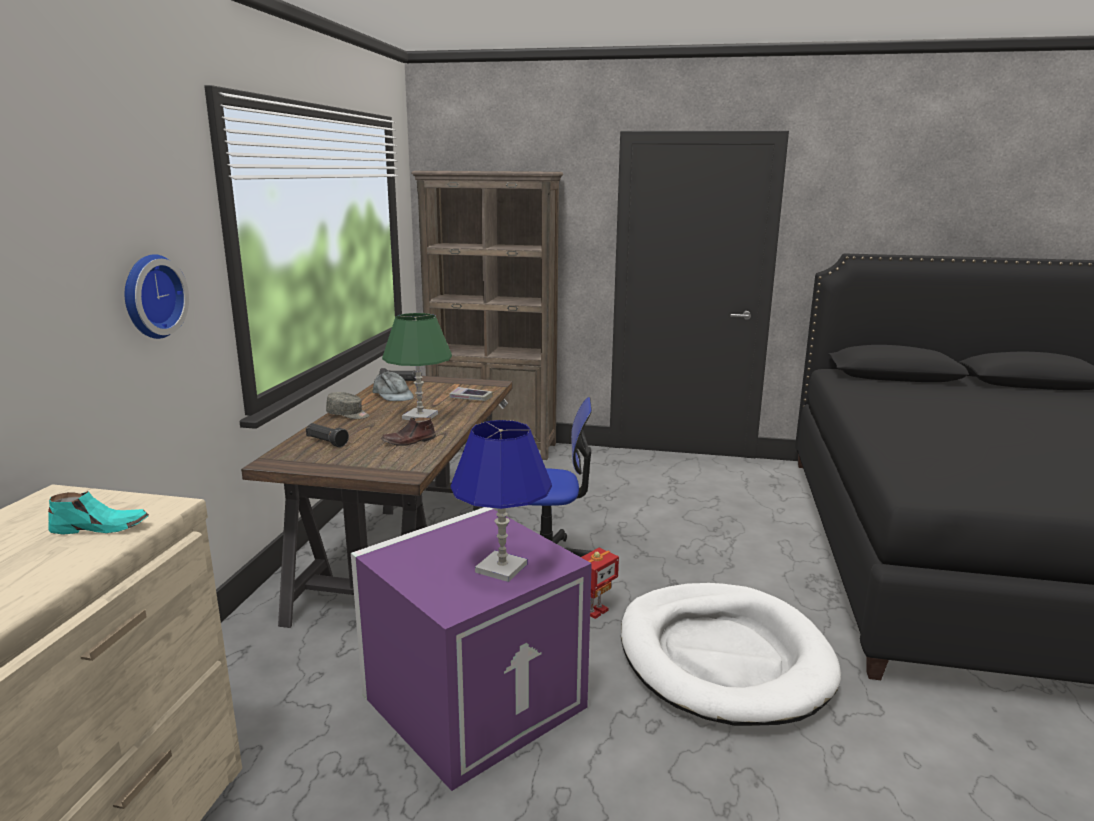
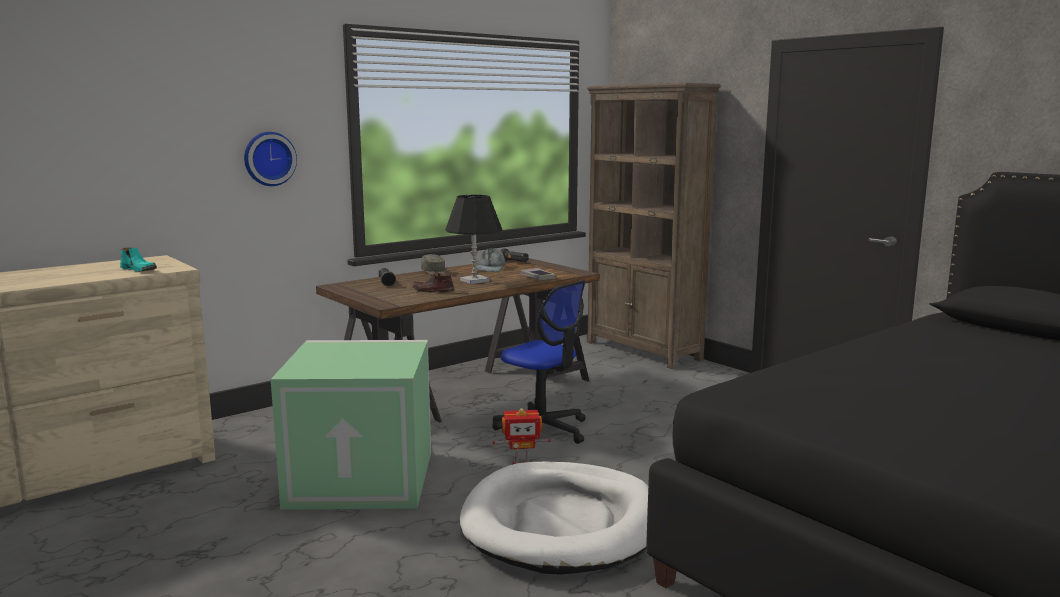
camera: 40 degrees right, 5 degrees down
purple storage box [351,507,592,791] -> green storage box [271,340,431,510]
green table lamp [382,313,452,420] -> black table lamp [445,195,502,284]
blue table lamp [451,420,552,582] -> none

